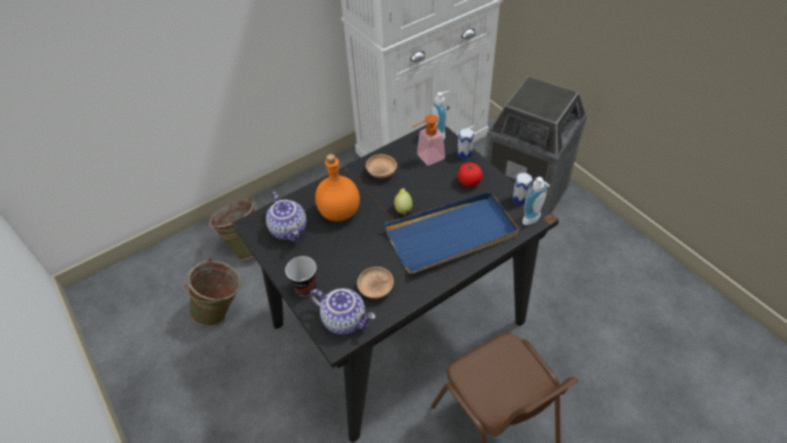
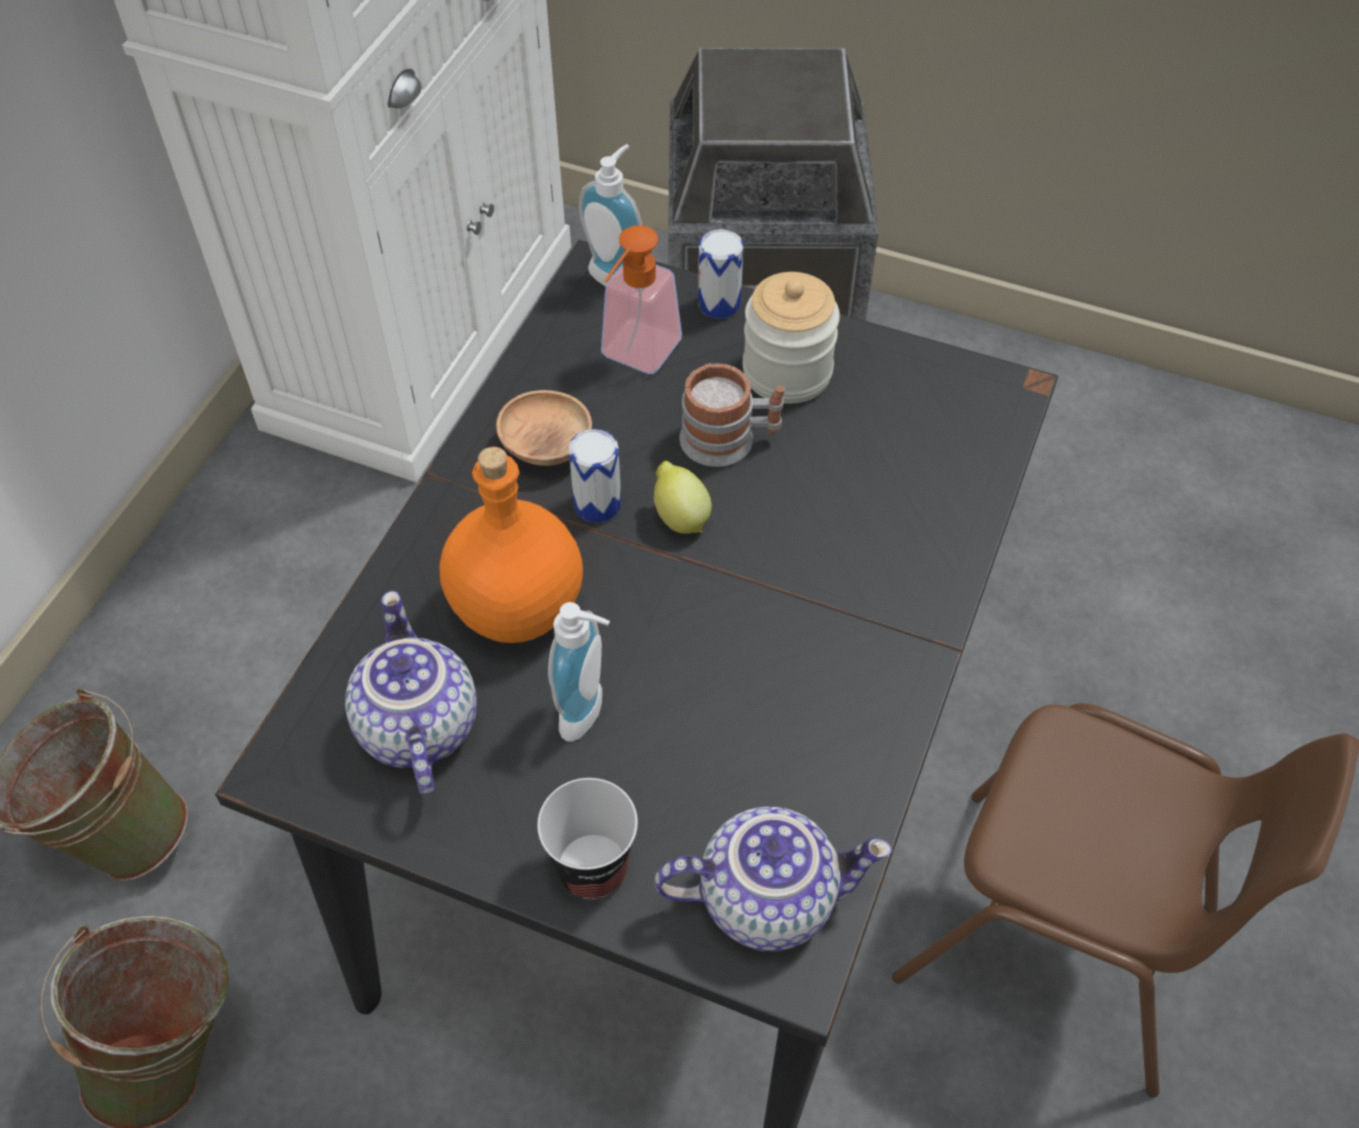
camera: 35 degrees left, 5 degrees up
teapot [266,192,307,242] -> teapot turned 135 degrees counterclockwise [345,591,477,795]
brown bowl [357,267,394,299] -> none
blue tray [384,191,519,274] -> none
tomato [458,163,483,187] -> jar [743,272,840,404]
can [513,173,533,205] -> can moved to [569,429,621,523]
soap dispenser [522,177,550,225] -> soap dispenser moved to [548,602,610,741]
none -> mug [679,363,785,467]

